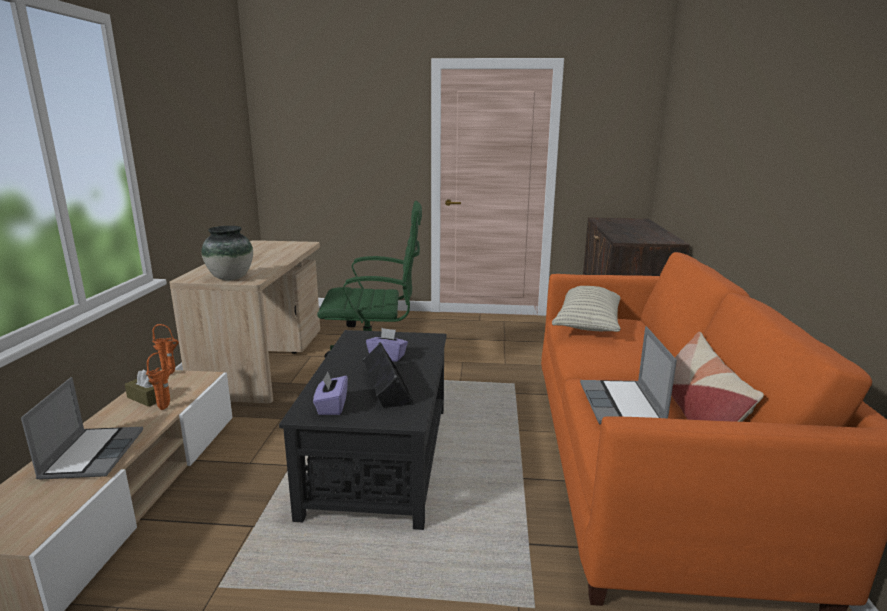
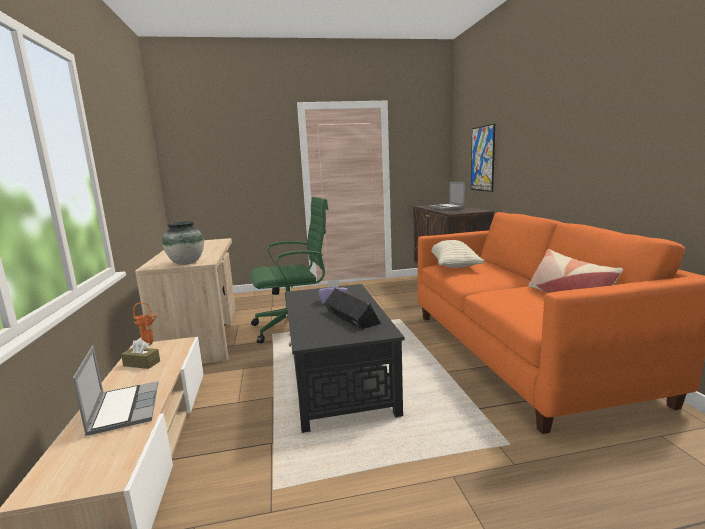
camera: 15 degrees left, 5 degrees down
orange vase [146,352,173,410] -> none
purple tissue box [313,371,348,415] -> none
laptop [580,326,677,424] -> laptop moved to [429,182,465,210]
none -> picture [471,124,495,192]

